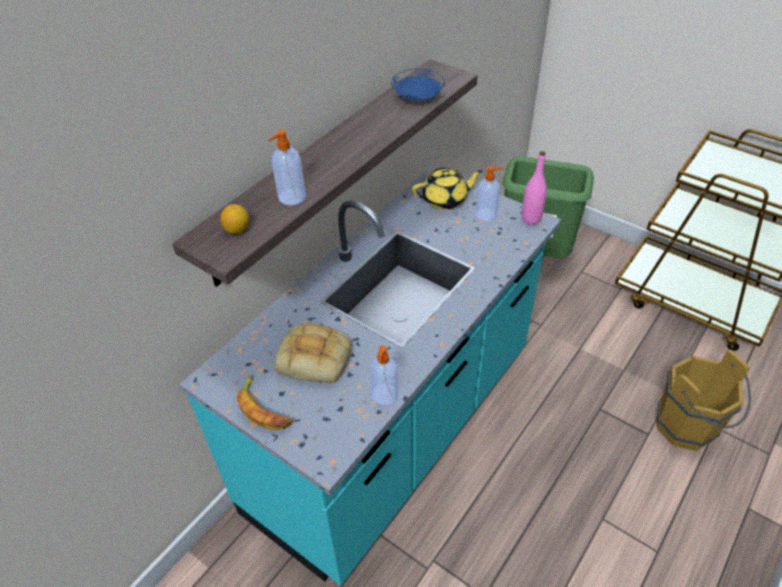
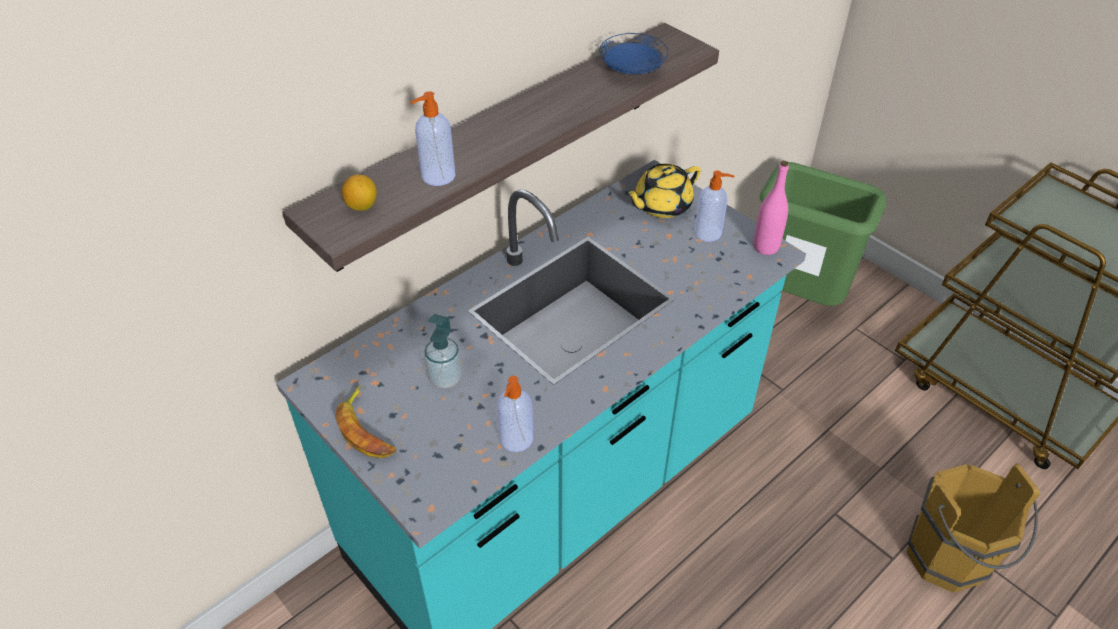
camera: 10 degrees right, 0 degrees up
bread [274,323,352,383] -> soap dispenser [424,314,462,389]
yellow teapot [412,168,483,209] -> yellow teapot turned 150 degrees clockwise [625,164,701,218]

